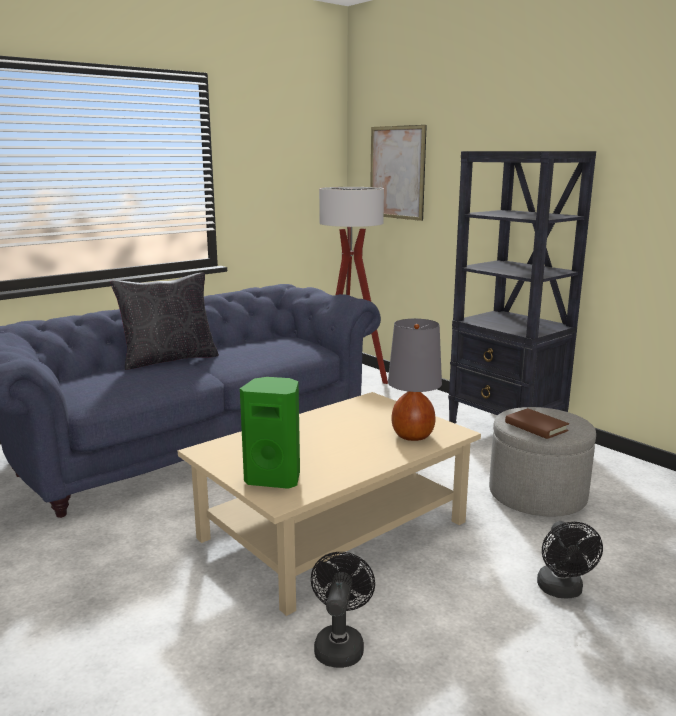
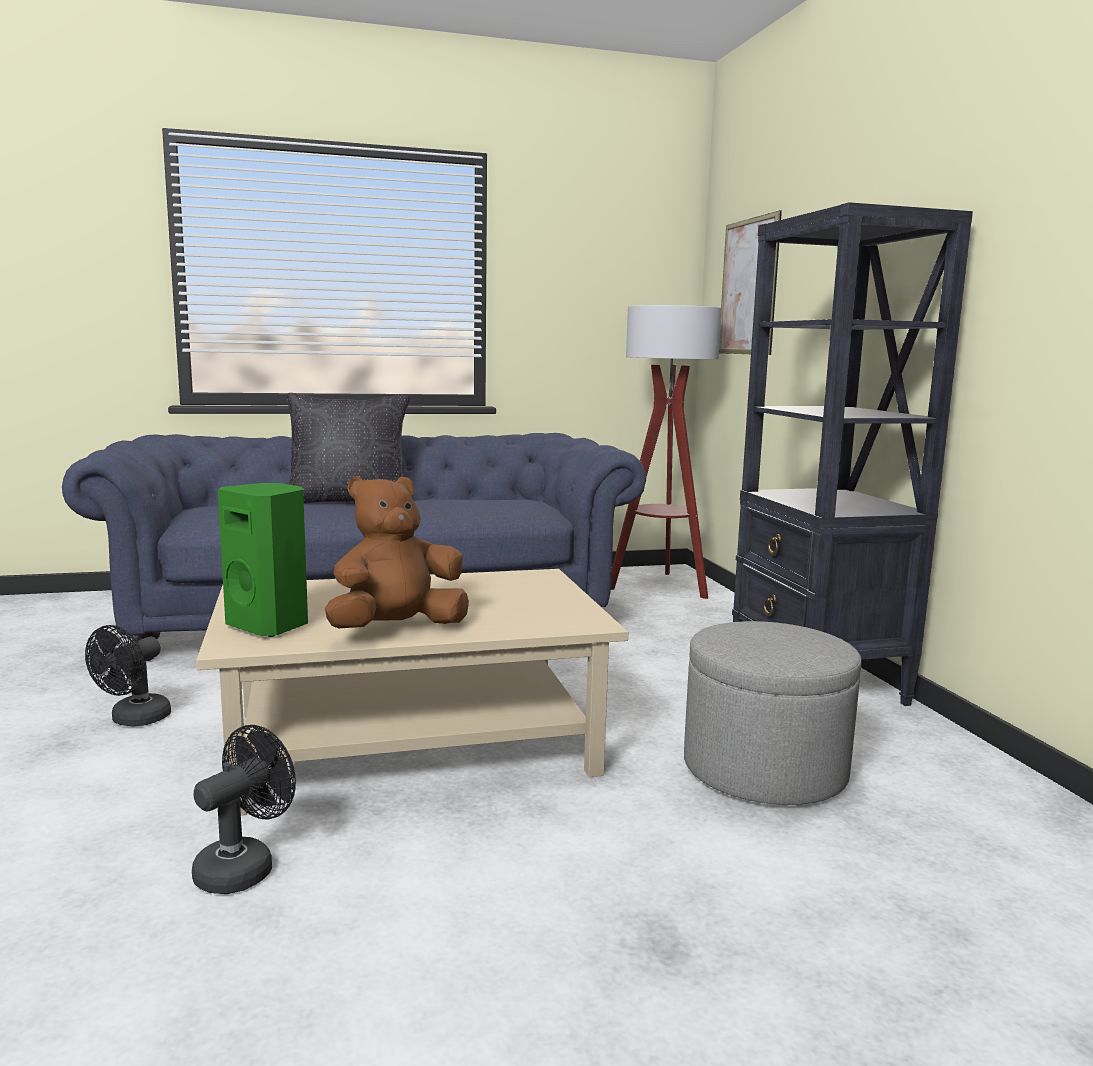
camera: 25 degrees right, 5 degrees down
grey table lamp [388,319,442,441] -> none
brown book [505,408,569,439] -> none
black fan [537,521,603,599] -> black fan moved to [85,625,171,726]
none -> brown plush toy [325,476,469,628]

